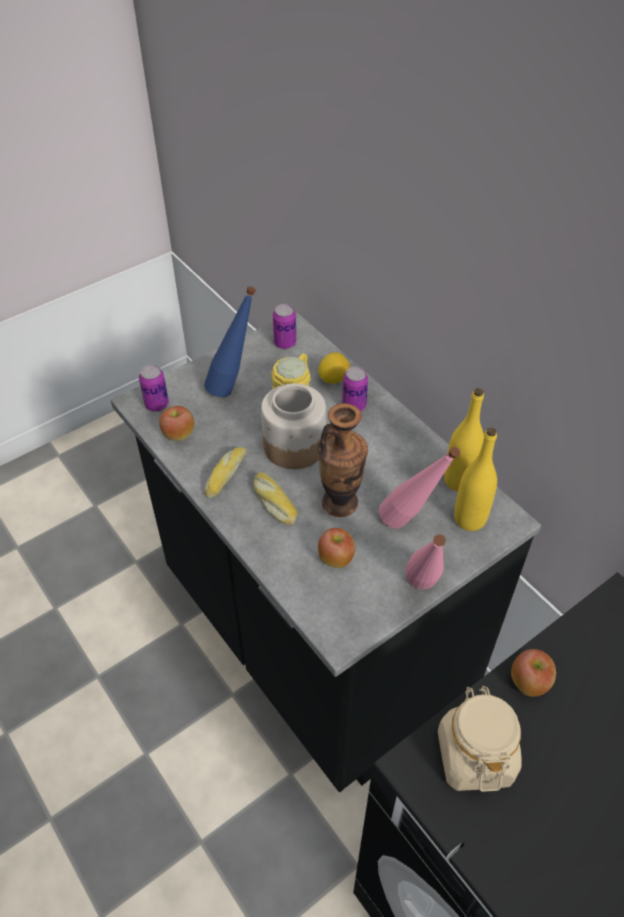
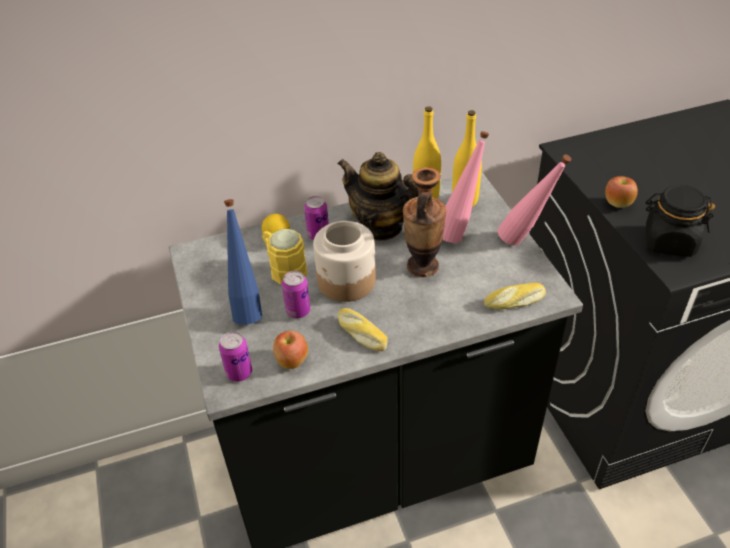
camera: 70 degrees left, 5 degrees down
bread [254,472,298,525] -> bread moved to [484,283,546,310]
can [273,304,296,349] -> can moved to [282,271,310,318]
apple [318,528,355,568] -> none
beige jar [438,686,522,792] -> black jar [646,185,715,257]
none -> teapot [337,152,419,241]

